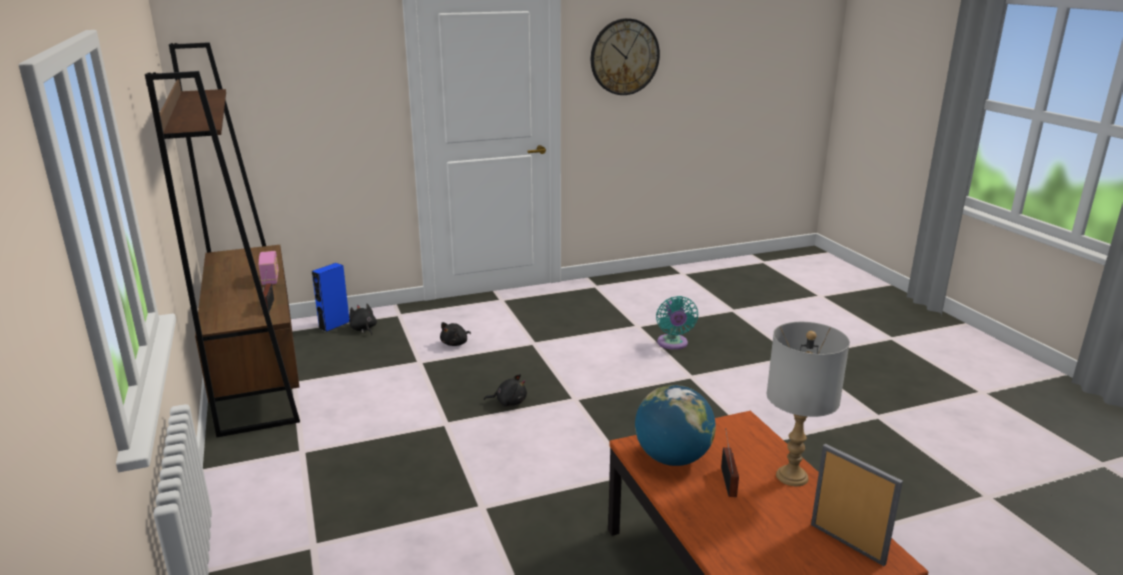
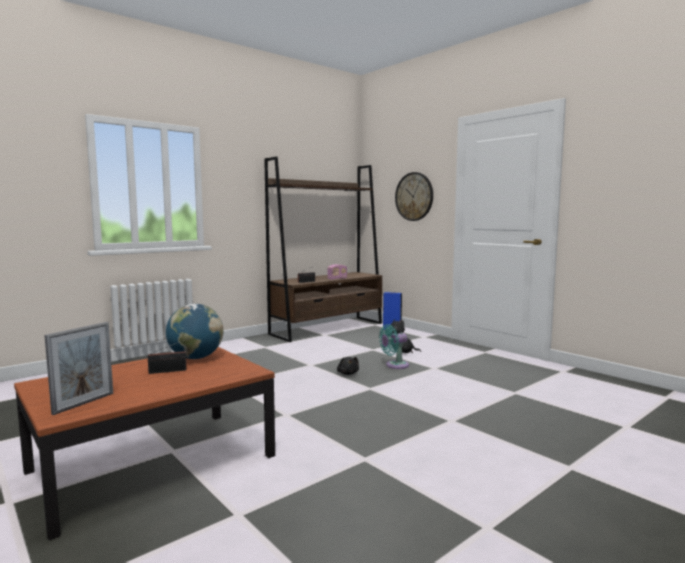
camera: 70 degrees right, 15 degrees down
wall clock [591,18,660,95] -> wall clock moved to [395,172,433,221]
turquoise fan [656,296,698,350] -> turquoise fan moved to [379,324,409,369]
grey table lamp [767,322,850,486] -> none

